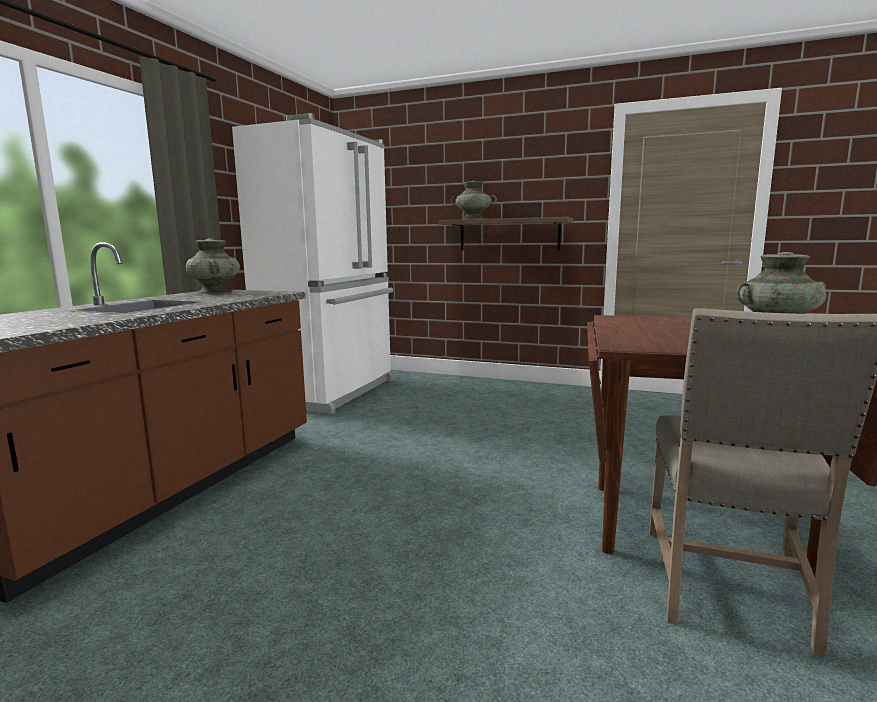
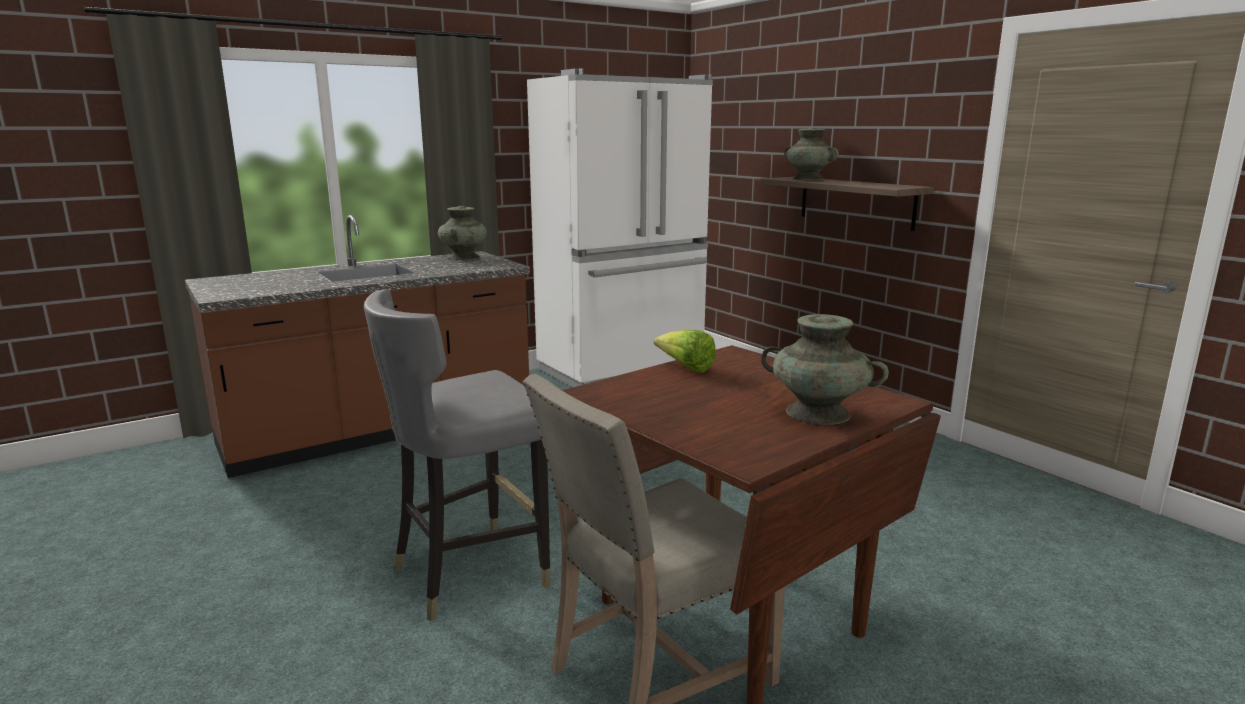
camera: 35 degrees right, 5 degrees up
none -> grey chair [364,289,550,621]
none -> lettuce [654,330,716,373]

